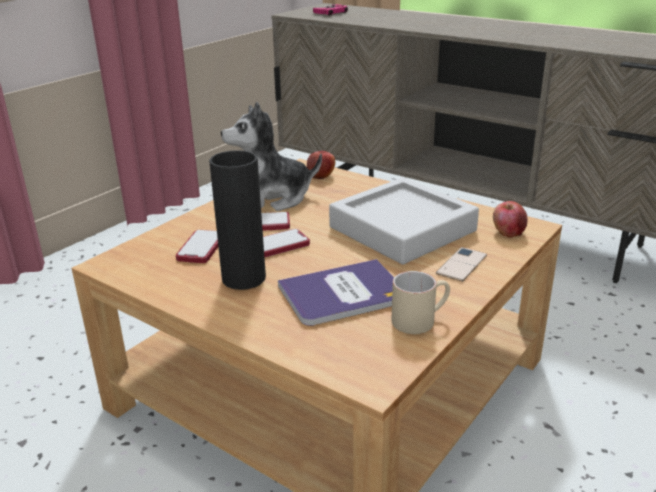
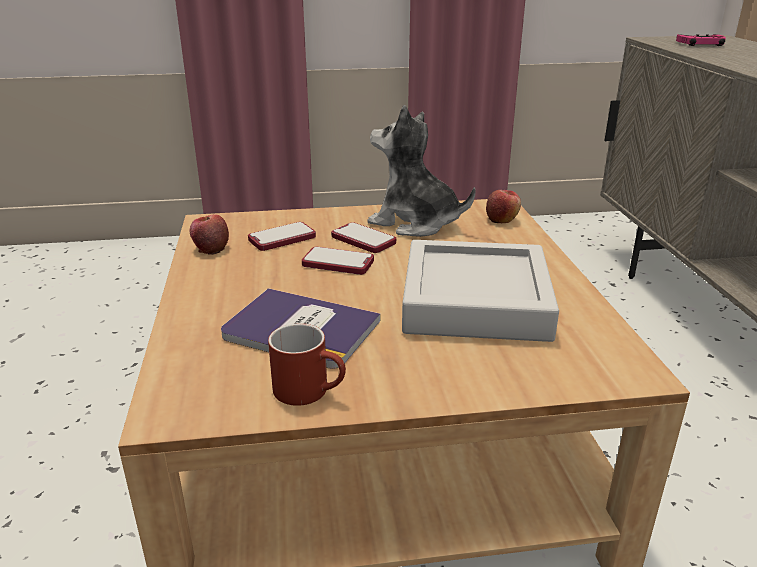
camera: 45 degrees right, 0 degrees up
black vase [209,150,266,290] -> none
beige mug [392,271,450,334] -> red mug [268,323,346,406]
phone [436,247,487,282] -> none
apple [493,201,527,238] -> apple moved to [190,214,229,255]

